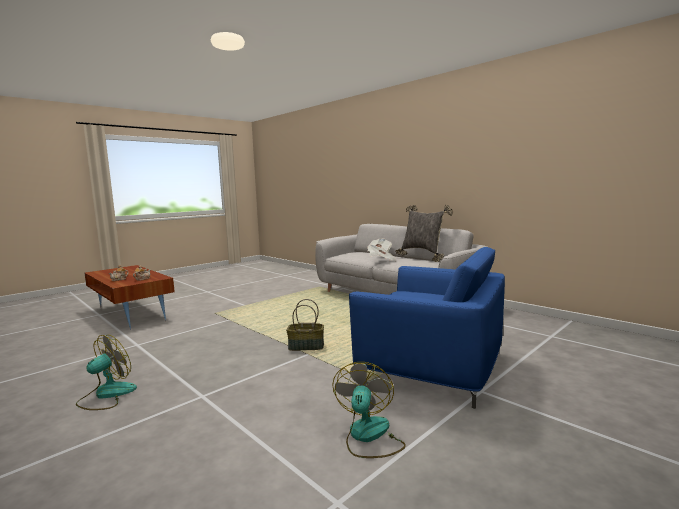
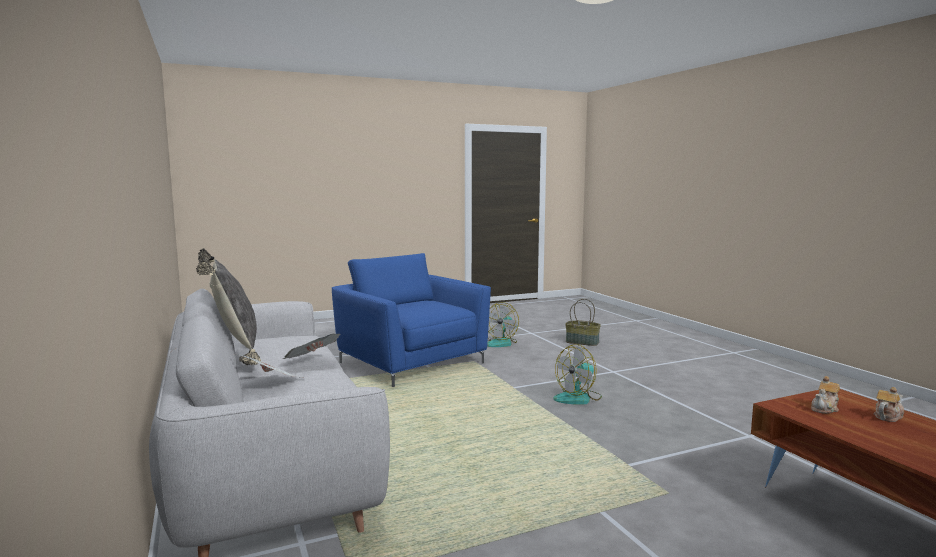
camera: 160 degrees left, 0 degrees up
fan [76,335,137,410] -> fan moved to [553,344,602,405]
basket [286,299,324,351] -> basket moved to [565,299,601,346]

